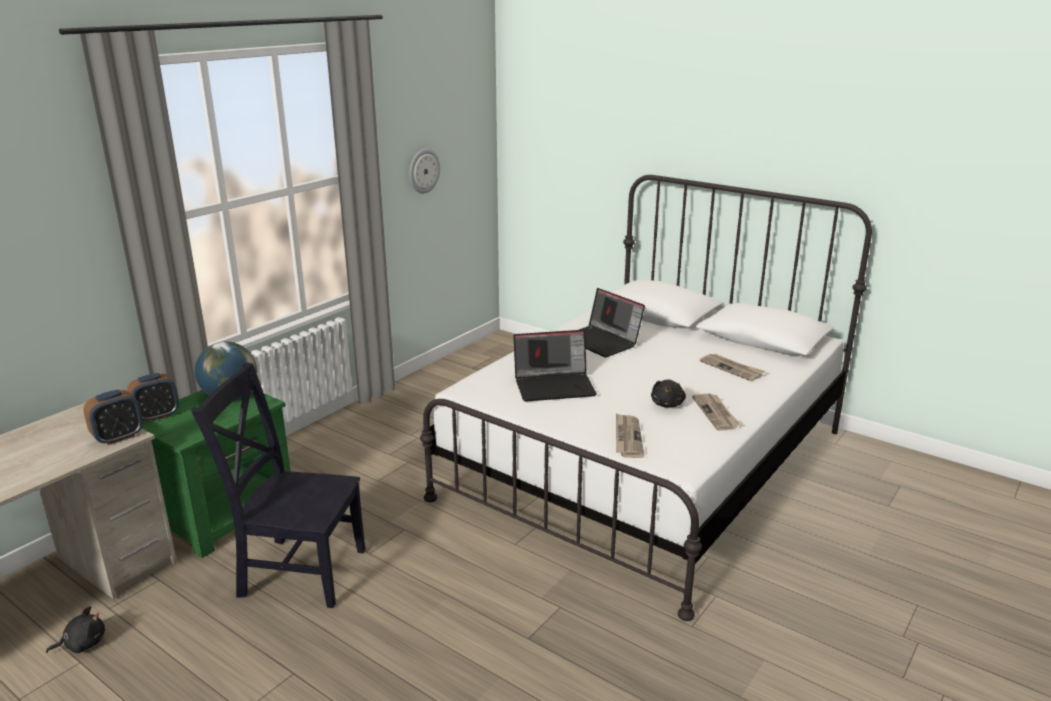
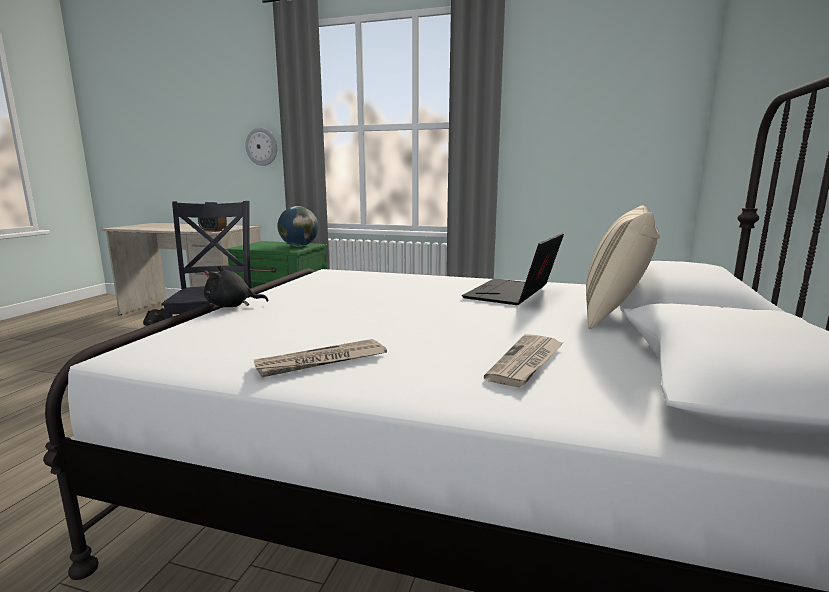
camera: 70 degrees right, 10 degrees down
alarm clock [127,373,179,422] -> none
wall clock [409,149,440,194] -> wall clock moved to [245,128,277,166]
laptop [513,330,597,402] -> none
newspaper [616,413,644,458] -> none
black plush toy [651,380,686,408] -> black plush toy moved to [204,266,269,307]
none -> beige pillow [586,205,660,329]

